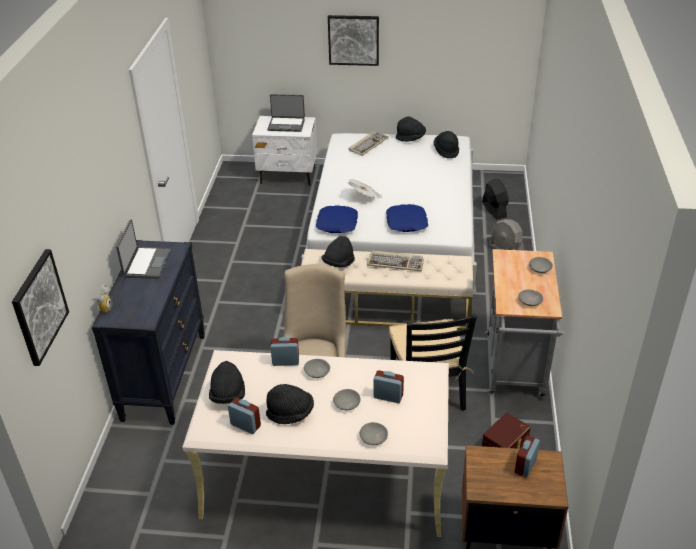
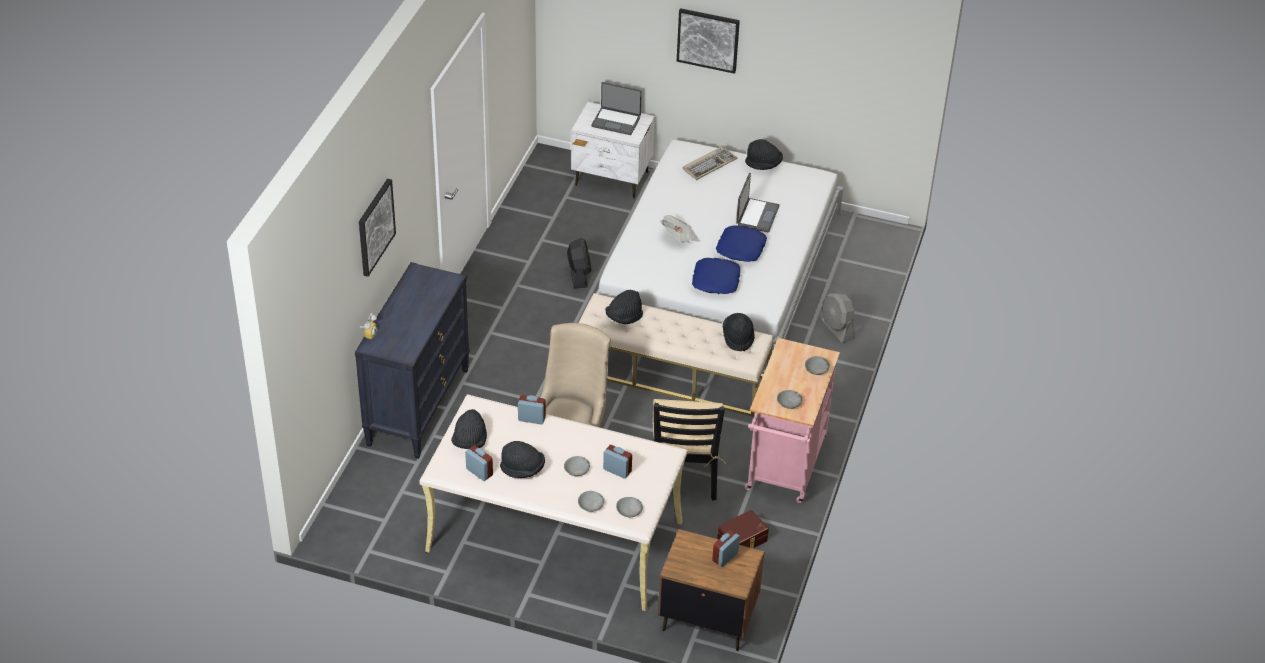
camera: 10 degrees right, 5 degrees up
picture [12,249,69,366] -> picture moved to [359,179,396,277]
laptop [116,219,171,279] -> laptop moved to [736,173,780,232]
grey bowl [304,359,330,378] -> grey bowl moved to [616,497,643,517]
blue pillow [316,205,358,233] -> blue pillow moved to [716,225,767,262]
keyboard [367,250,424,271] -> none
black hat [434,131,459,158] -> black hat moved to [722,313,755,351]
black fan [482,179,509,219] -> black fan moved to [567,238,592,288]
grey cart [485,249,563,398] -> pink cart [745,338,840,503]

